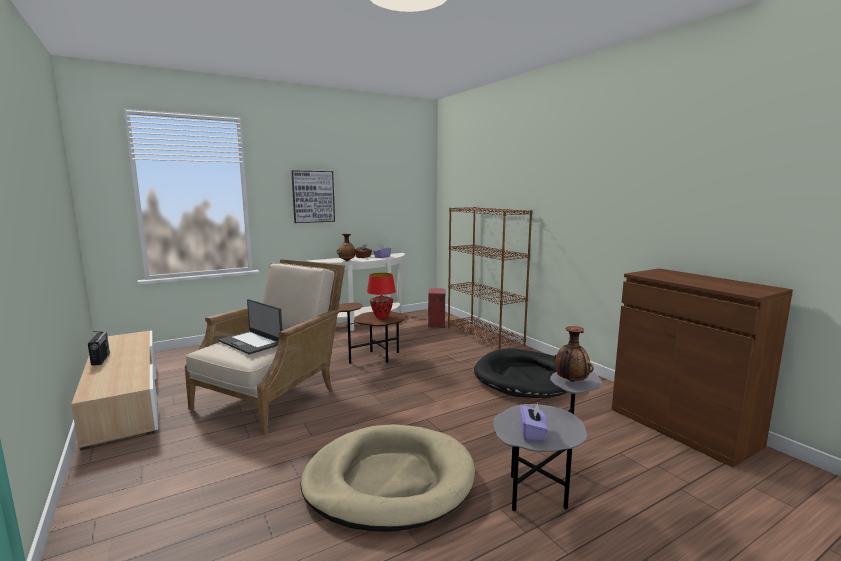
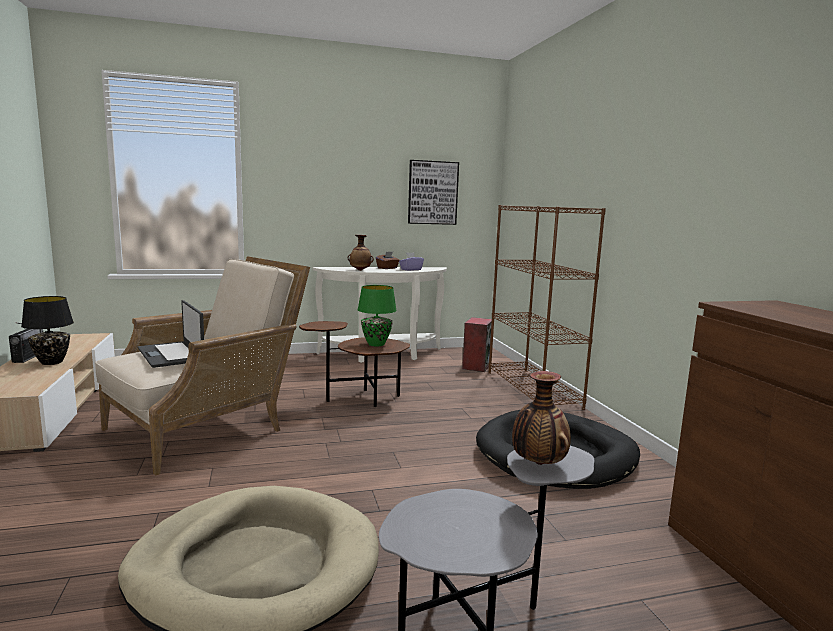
camera: 15 degrees right, 0 degrees up
picture [291,170,335,223] -> picture moved to [408,160,459,225]
red table lamp [367,273,396,318] -> green table lamp [357,285,397,346]
purple tissue box [519,403,549,442] -> none
none -> black table lamp [21,296,74,365]

